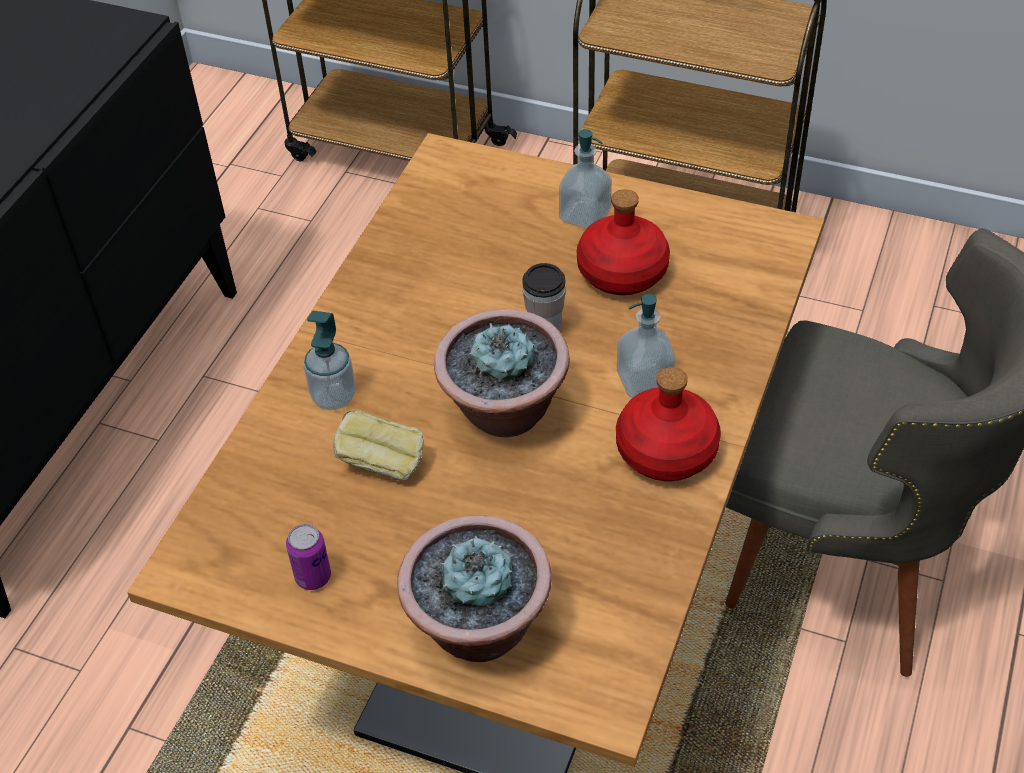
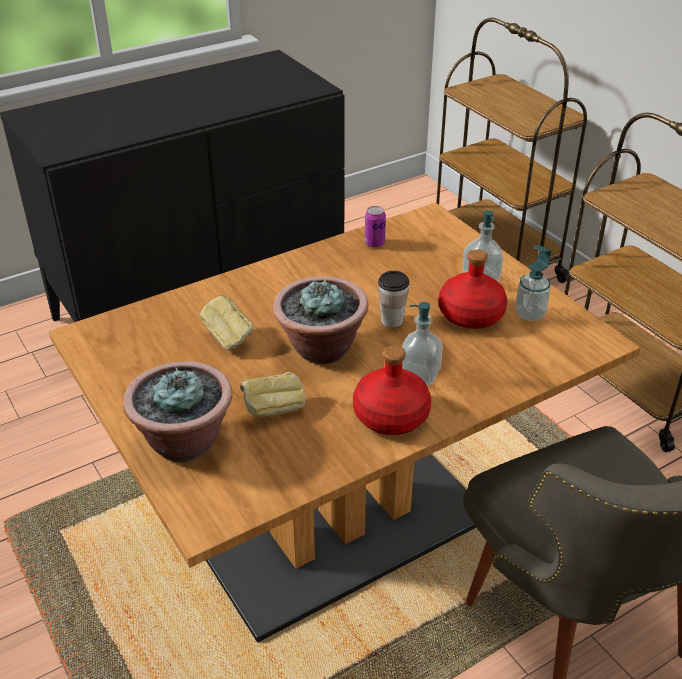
camera: 35 degrees right, 10 degrees down
can [286,524,331,590] -> can moved to [365,206,386,248]
soap dispenser [304,311,356,410] -> soap dispenser moved to [515,245,551,321]
none -> bread [240,372,305,417]

